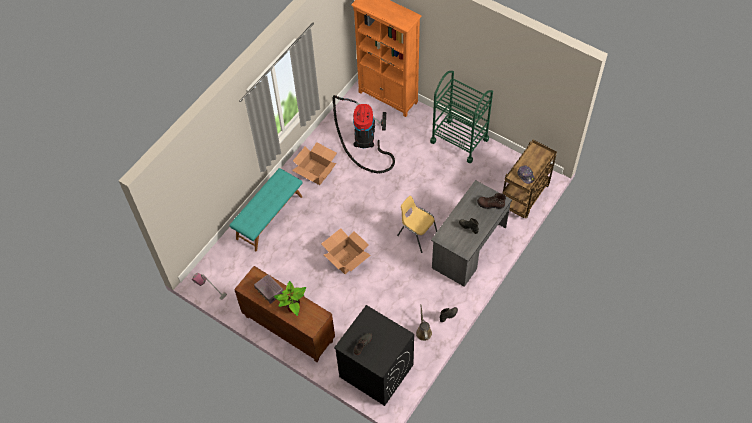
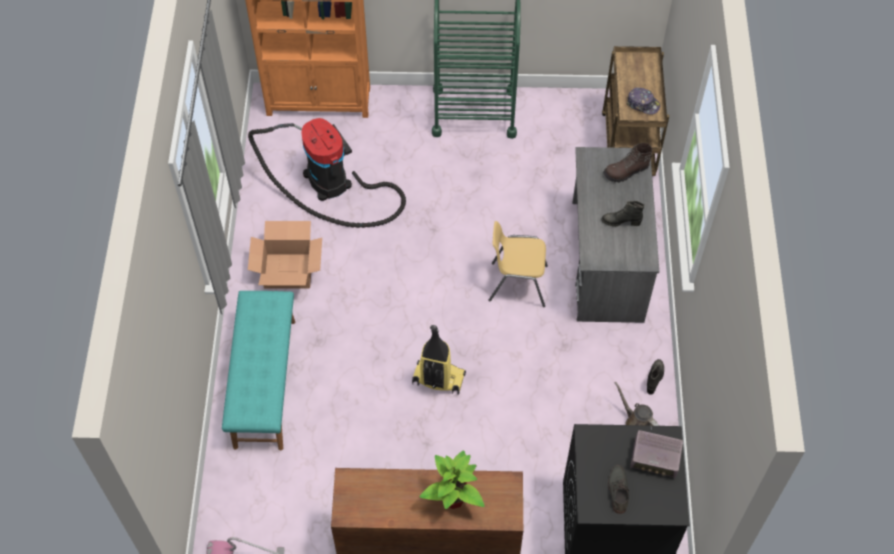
camera: 35 degrees left, 0 degrees up
radio [254,274,283,304] -> radio moved to [630,430,683,479]
cardboard box [321,228,371,274] -> vacuum cleaner [412,325,466,395]

